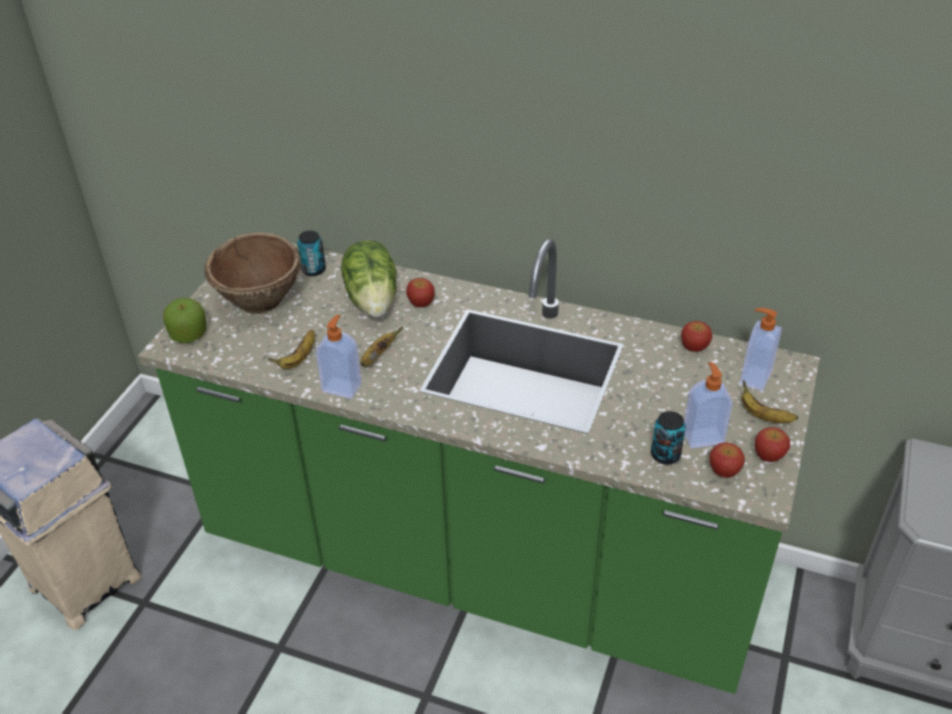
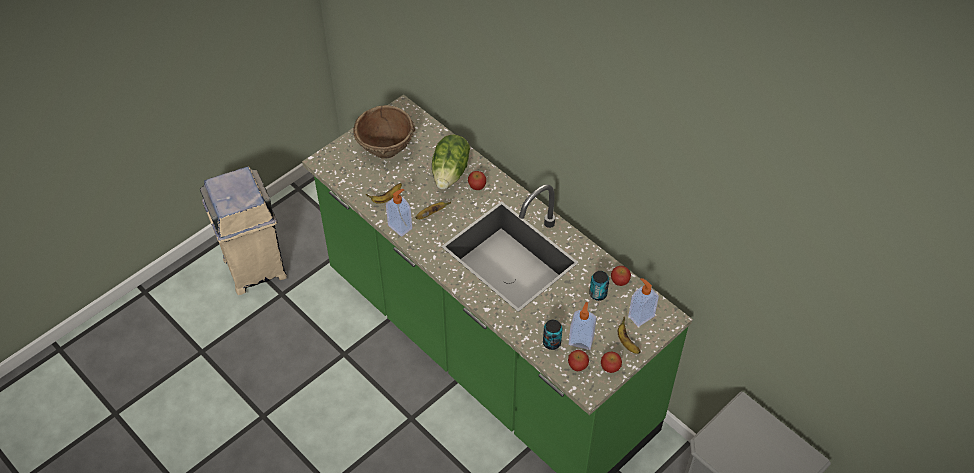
camera: 25 degrees right, 10 degrees up
apple [163,298,207,343] -> none
can [297,231,326,276] -> can moved to [589,271,609,301]

